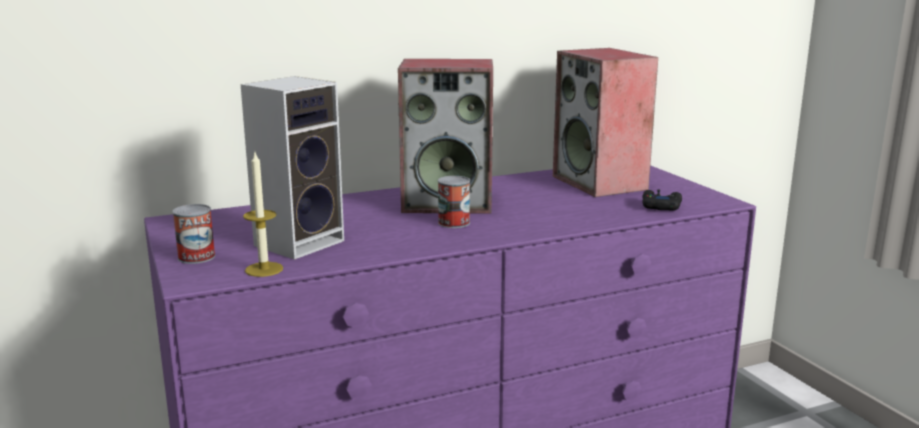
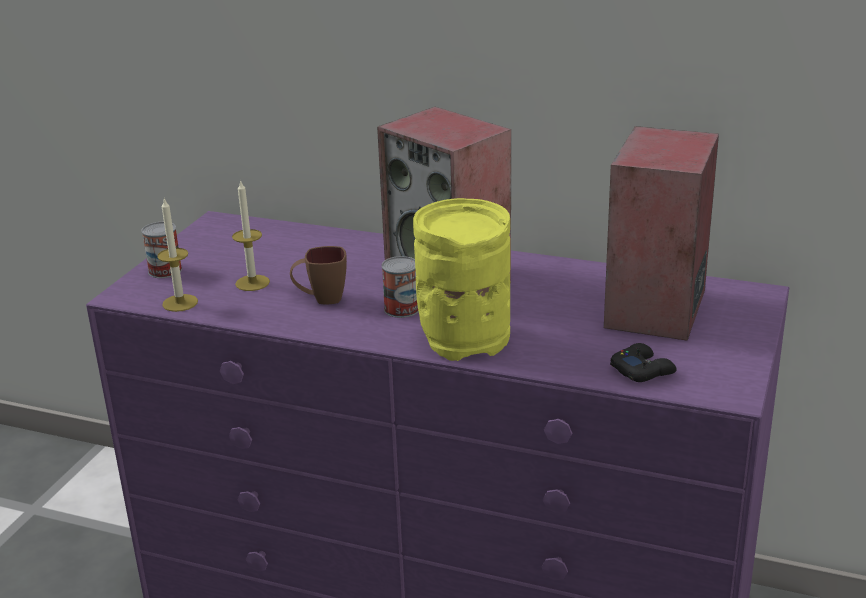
camera: 45 degrees right, 10 degrees up
speaker [241,76,344,260] -> candle [232,179,270,291]
none -> brown mug [290,246,347,304]
none -> yellow vase [413,198,510,361]

